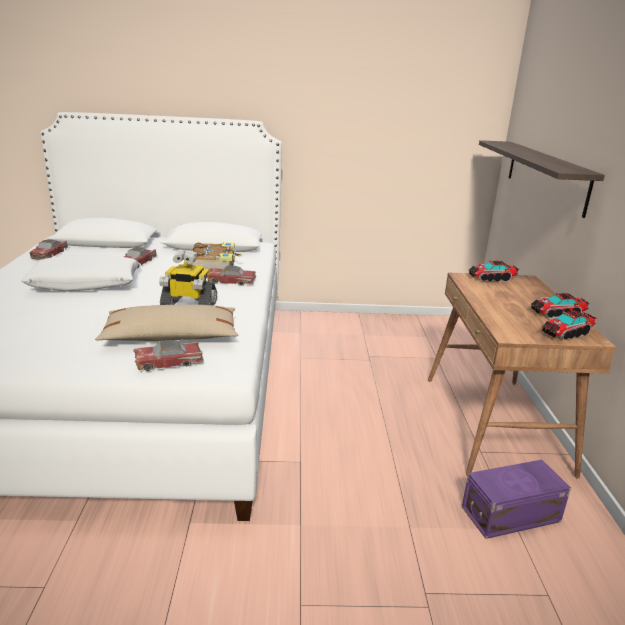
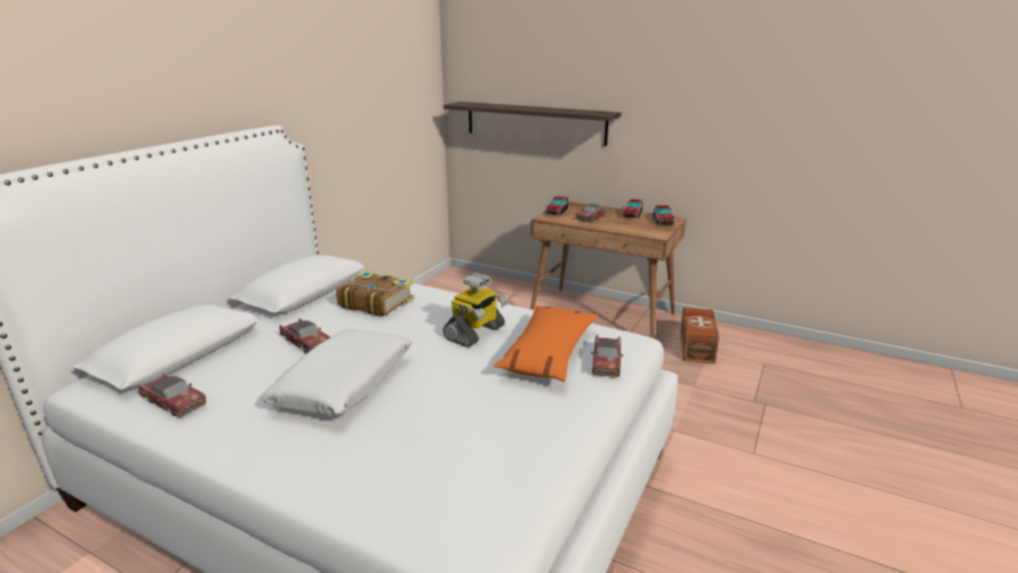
camera: 60 degrees left, 0 degrees up
beige pillow [95,304,238,341] -> orange pillow [494,306,598,382]
toy car [207,266,256,286] -> toy car moved to [576,204,607,222]
purple storage box [462,460,571,539] -> brown storage box [680,307,719,364]

